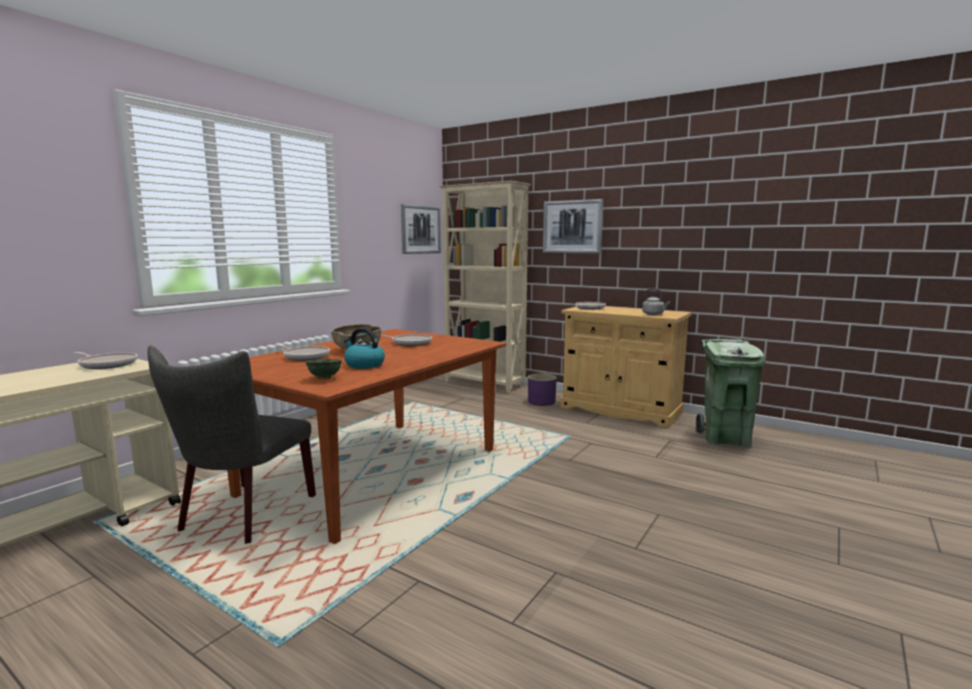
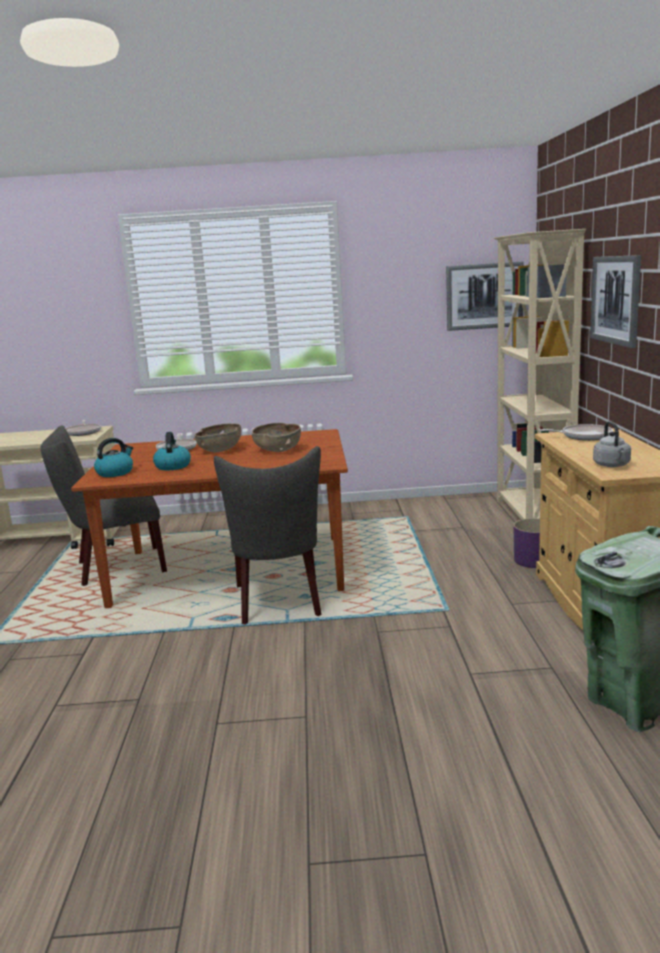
camera: 55 degrees right, 5 degrees up
green bowl [305,359,342,380] -> kettle [94,438,133,477]
frying pan [381,334,432,346] -> brown bowl [252,423,301,452]
none -> grey chair [214,446,322,625]

